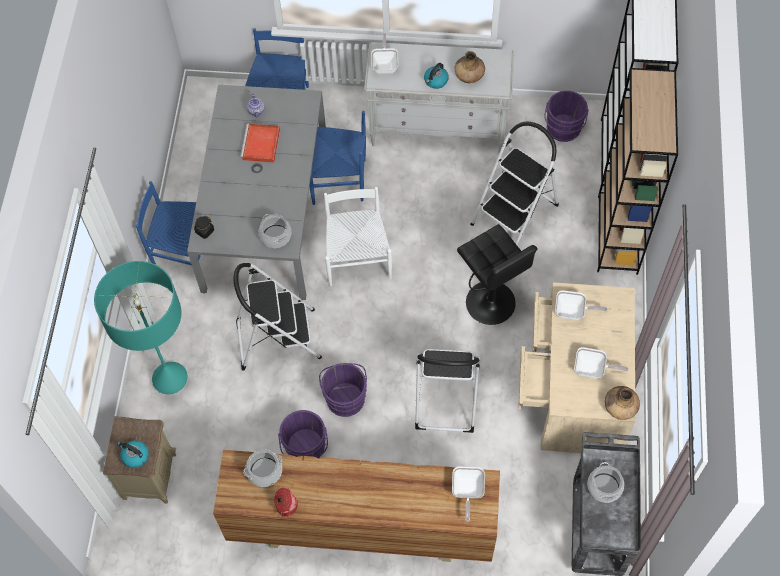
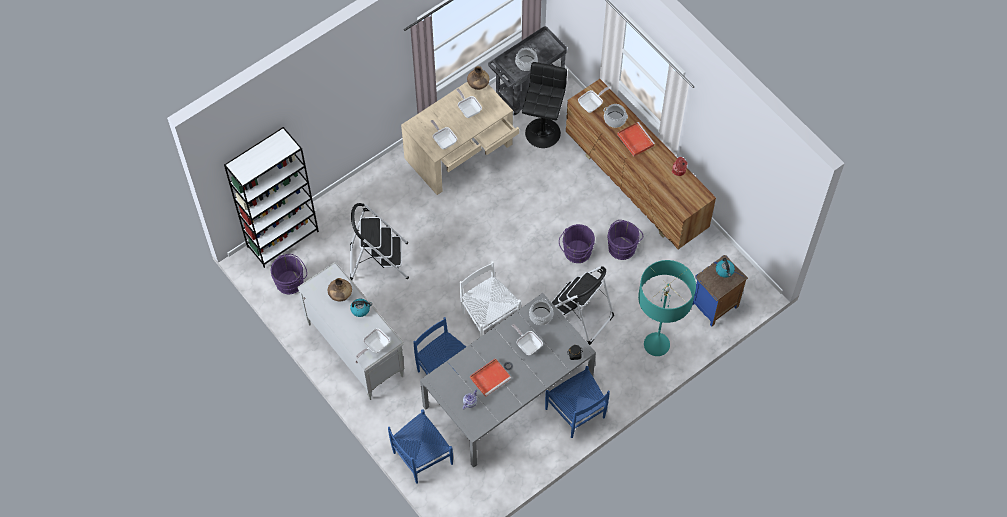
camera: 135 degrees left, 0 degrees up
beige nightstand [103,416,176,504] -> blue nightstand [692,255,748,327]
cooking pot [243,449,283,487] -> cooking pot moved to [603,104,628,128]
white chair [324,187,392,286] -> white chair turned 105 degrees clockwise [460,261,521,337]
step ladder [415,349,480,433] -> none
black stool [457,224,538,325] -> black stool moved to [522,62,567,148]
beige bookcase [597,68,678,275] -> none
none -> frying pan [512,324,543,355]
none -> red tray [617,122,655,156]

